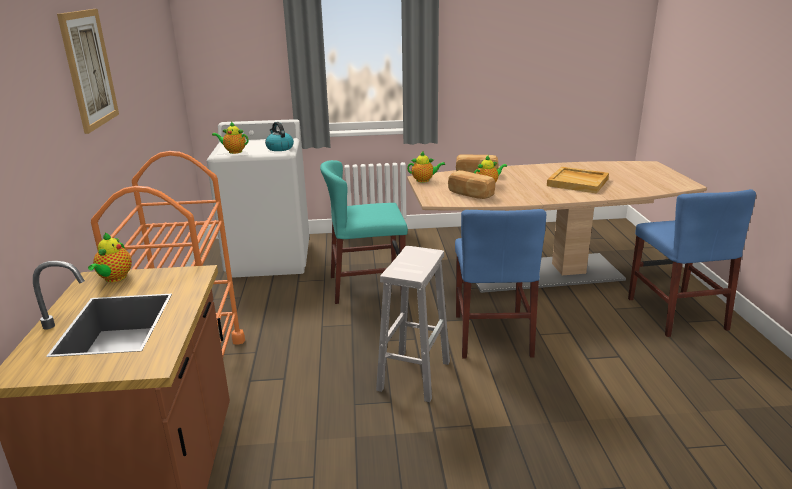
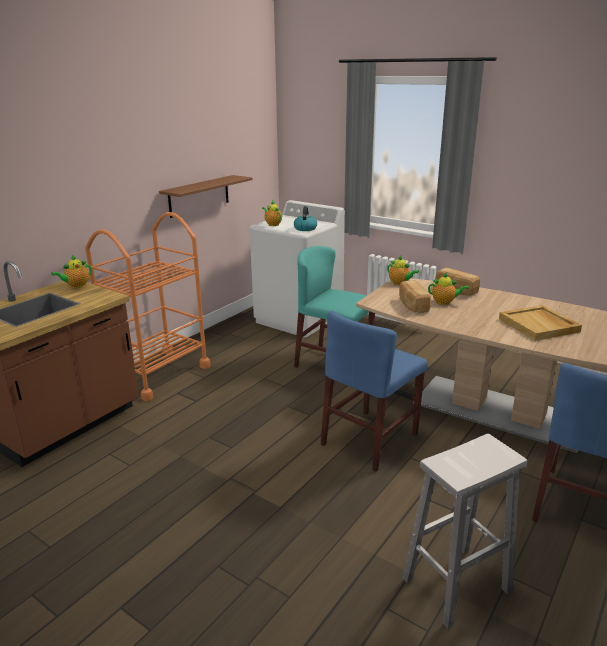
camera: 40 degrees right, 0 degrees up
picture [57,9,119,134] -> none
white stool [376,246,450,402] -> white stool moved to [403,434,527,629]
none -> brown shelf [159,175,253,218]

